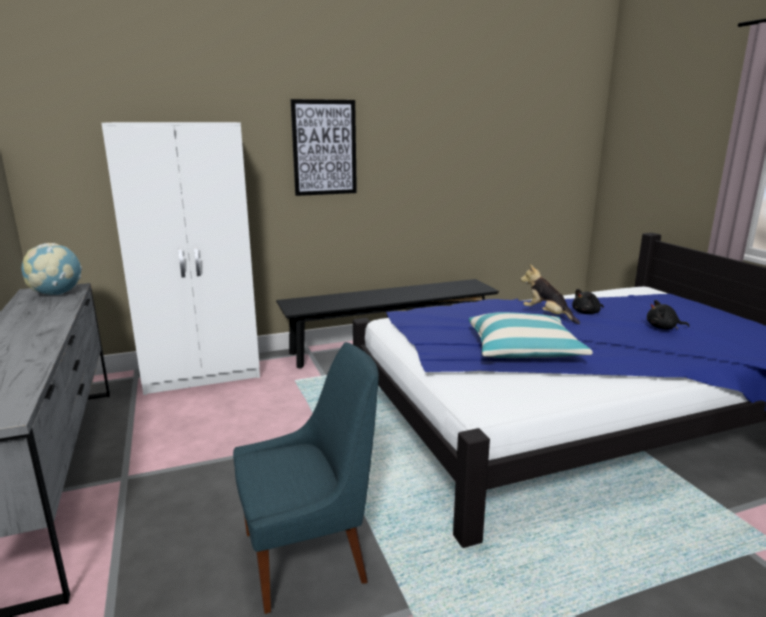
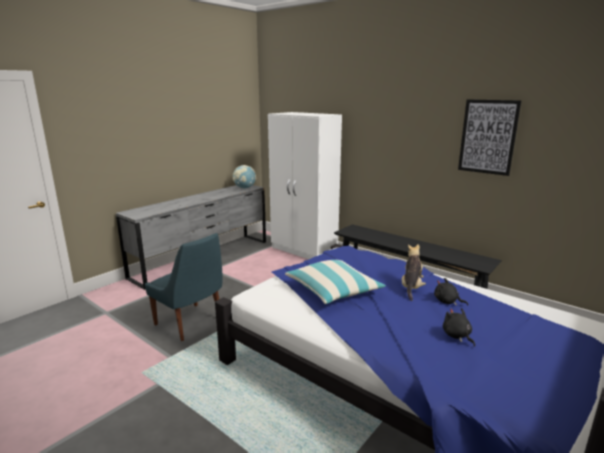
camera: 60 degrees right, 0 degrees up
picture [291,99,357,196] -> picture moved to [458,99,522,176]

